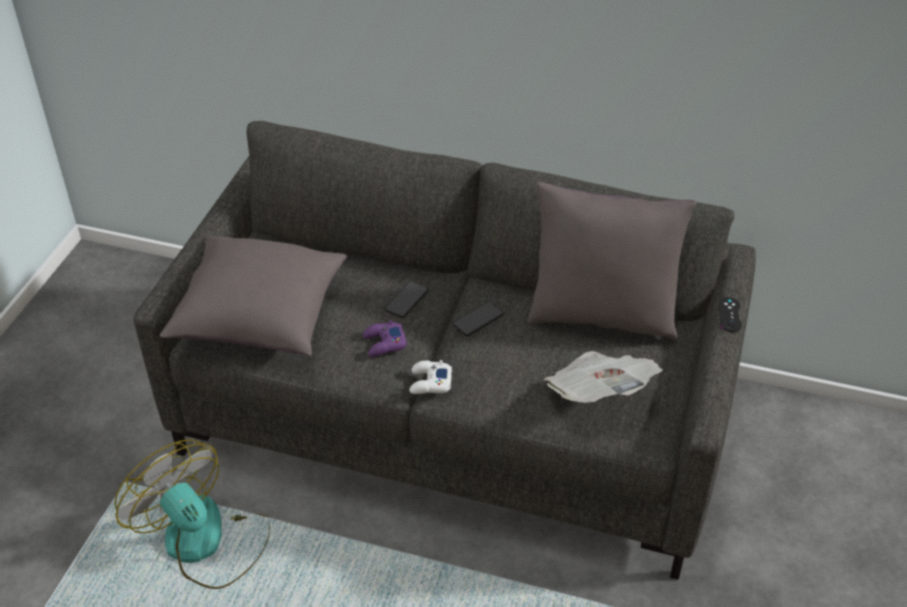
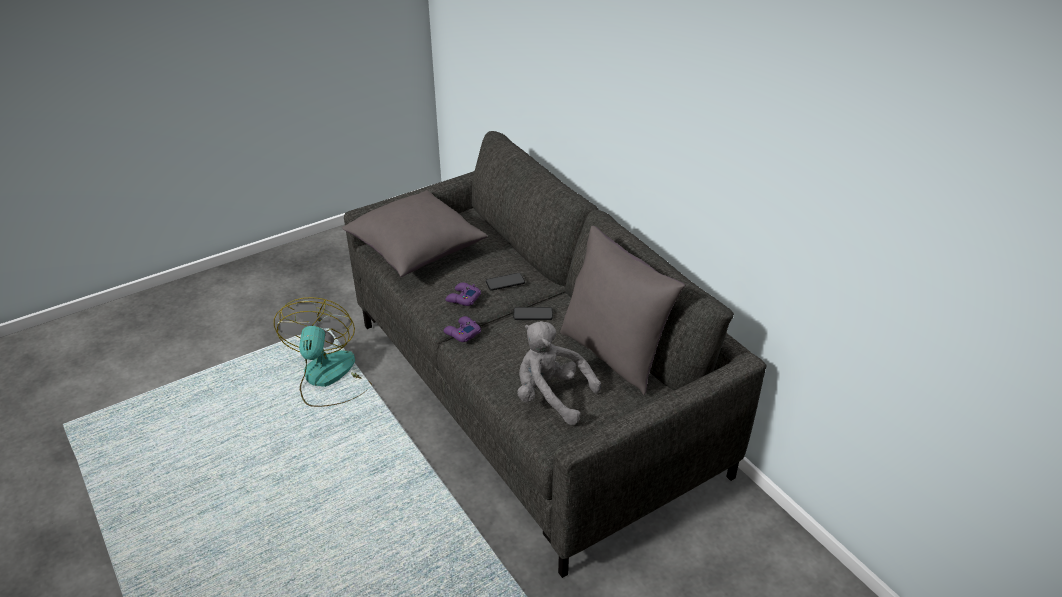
camera: 40 degrees right, 5 degrees down
white game controller [409,360,452,394] -> purple game controller [443,316,481,342]
newspaper [544,351,663,403] -> grey plush toy [517,321,601,425]
black game controller [719,297,742,332] -> none

